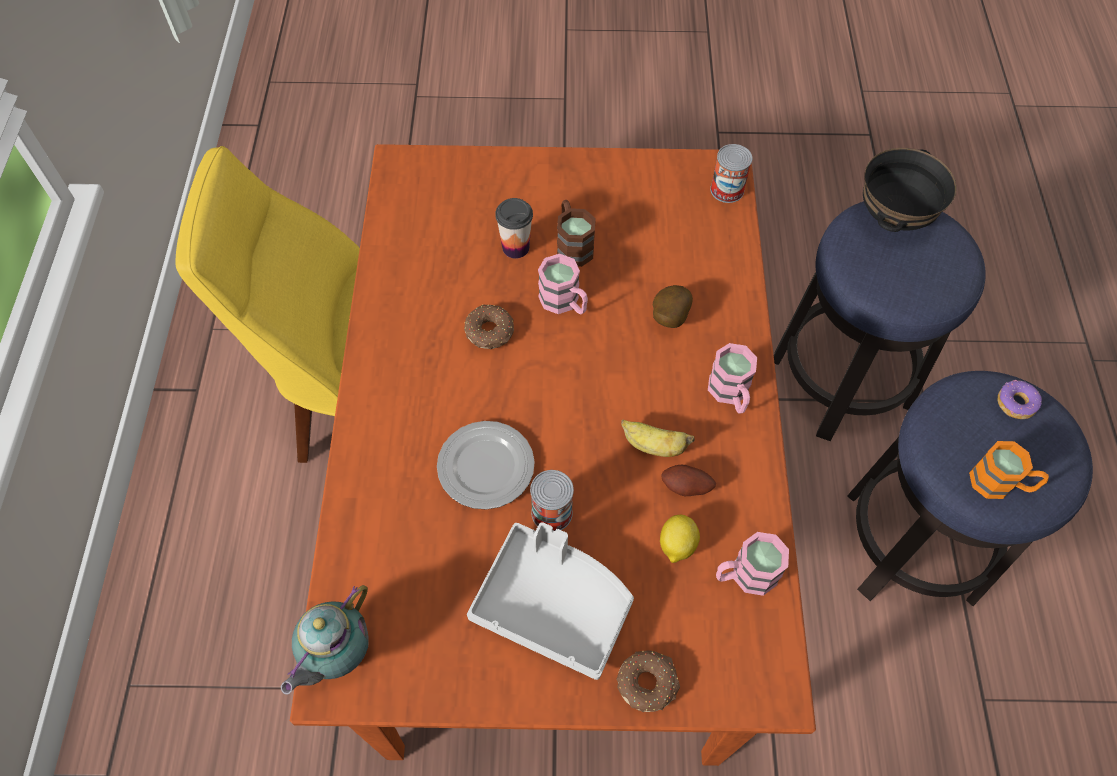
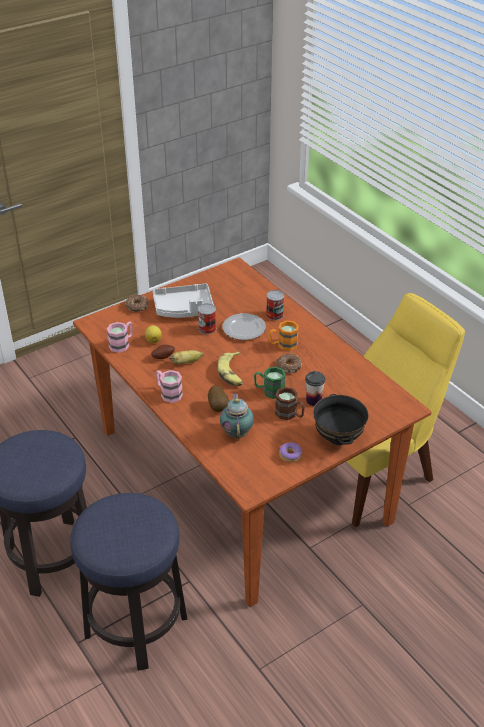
camera: 145 degrees right, 20 degrees down
teapot [281,585,369,695] -> teapot moved to [220,393,254,438]
pink mug [538,254,588,314] -> green mug [254,366,286,399]
can [710,144,753,203] -> can moved to [266,290,284,320]
black bowl [863,148,957,232] -> black bowl moved to [313,394,369,445]
orange mug [969,441,1049,499] -> orange mug moved to [269,320,299,351]
donut [997,380,1042,419] -> donut moved to [279,442,302,462]
none -> banana [218,352,243,386]

